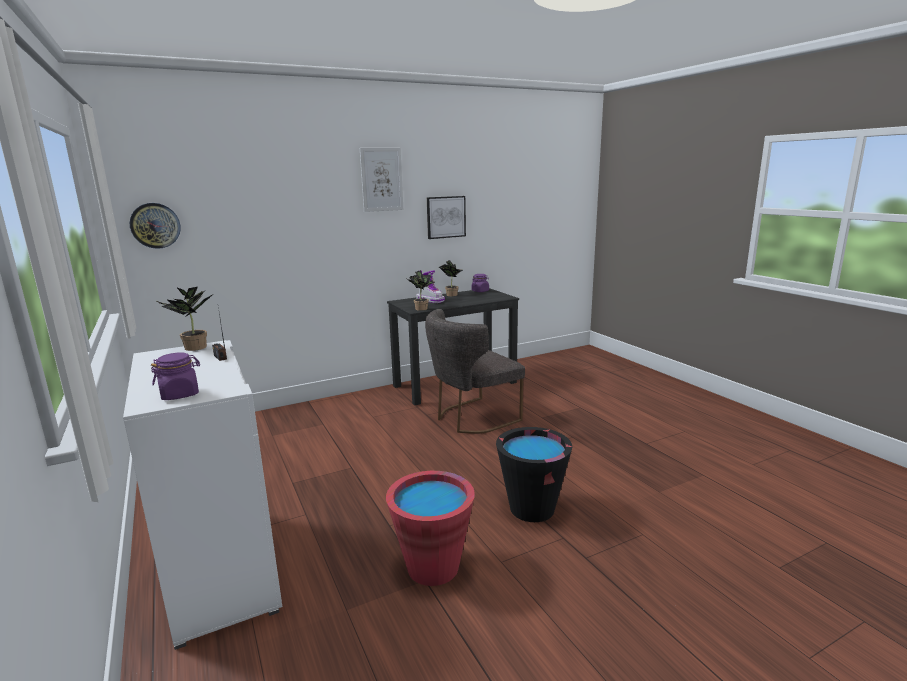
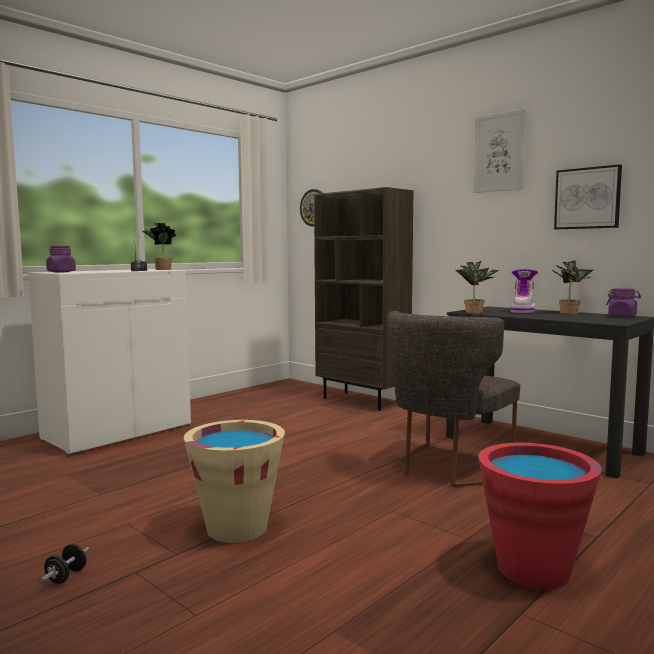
camera: 70 degrees right, 10 degrees down
red bucket [386,471,475,586] -> red bucket moved to [478,443,602,589]
grey chair [425,309,525,434] -> grey chair turned 90 degrees counterclockwise [387,311,520,487]
black bucket [496,427,572,522] -> beige bucket [184,420,285,543]
none -> black dumbbell [41,544,89,584]
none -> brown bookcase [314,187,413,411]

